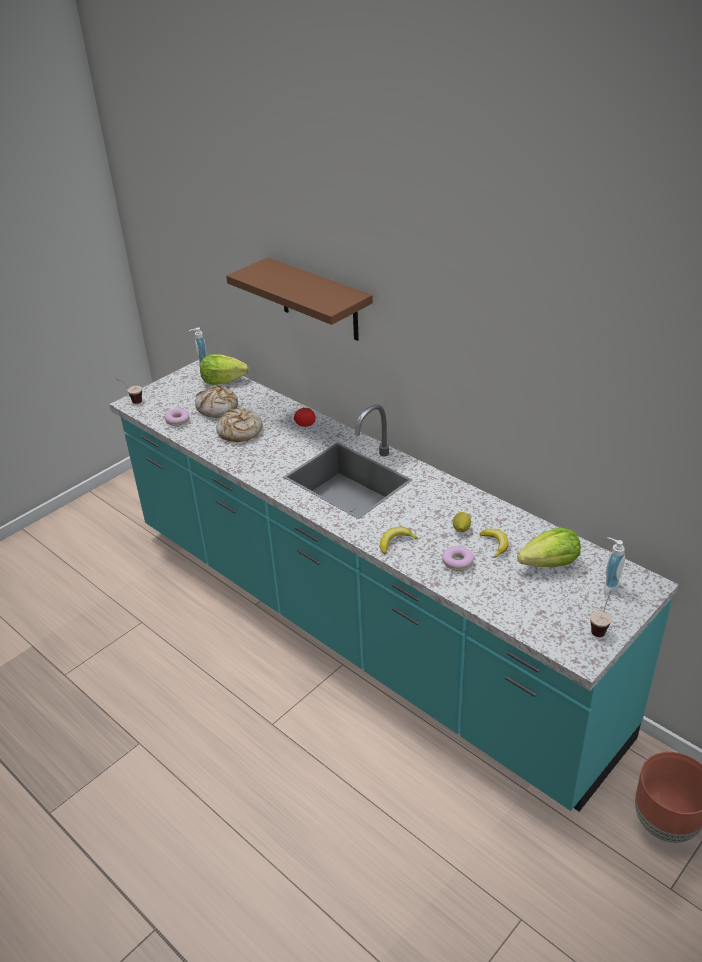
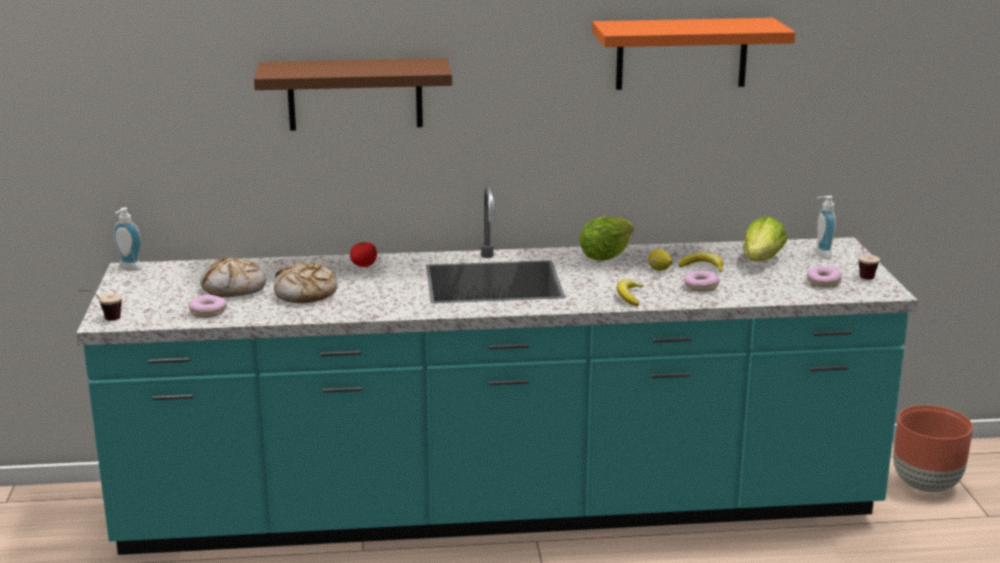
camera: 50 degrees left, 15 degrees down
lettuce [200,354,249,385] -> lettuce moved to [579,217,634,261]
none -> orange shelf [592,18,795,90]
none -> donut [807,266,842,287]

